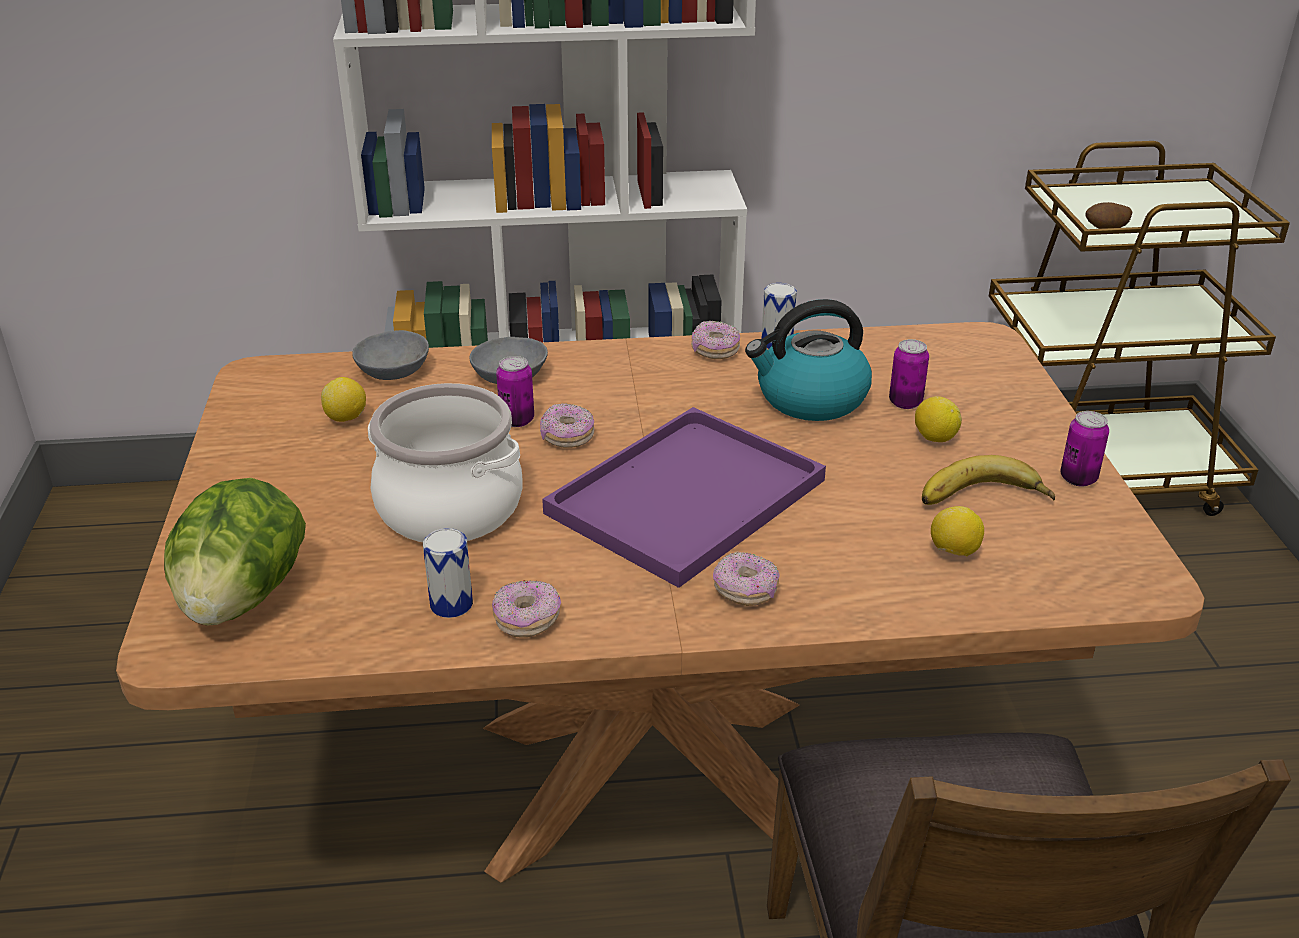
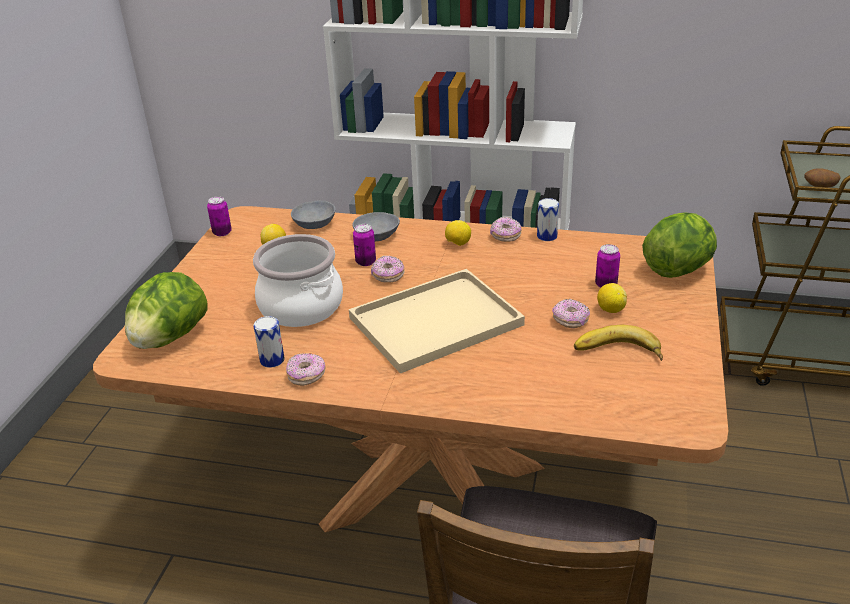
camera: 20 degrees right, 0 degrees up
purple tray [542,407,826,588] -> beige tray [349,269,525,374]
donut [713,551,780,606] -> donut moved to [552,299,590,328]
kettle [745,299,872,421] -> none
lemon [931,506,984,556] -> lemon moved to [445,220,471,246]
can [1060,411,1109,486] -> can moved to [207,196,232,236]
none -> lettuce [642,212,717,278]

